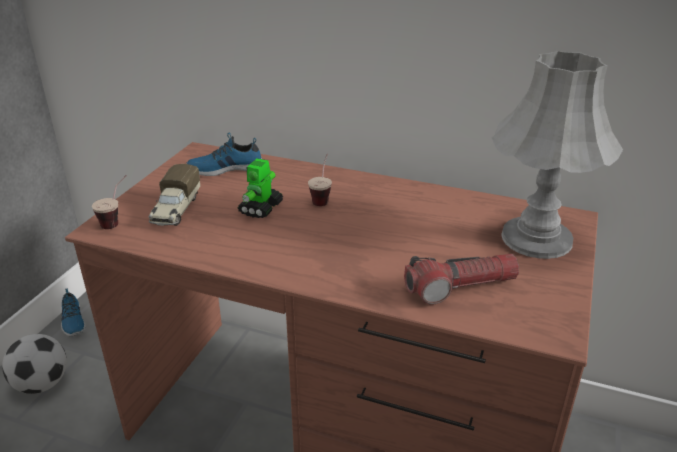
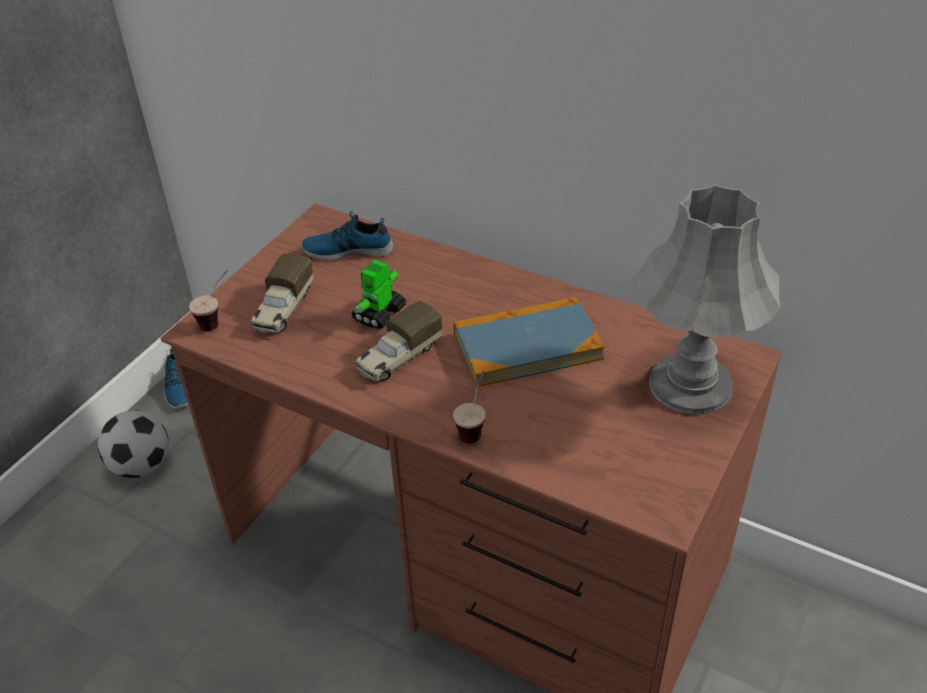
camera: 10 degrees right, 10 degrees up
cup [308,154,332,206] -> cup moved to [453,370,485,443]
flashlight [404,254,519,305] -> none
none -> toy truck [355,301,442,381]
none -> book [453,297,605,387]

